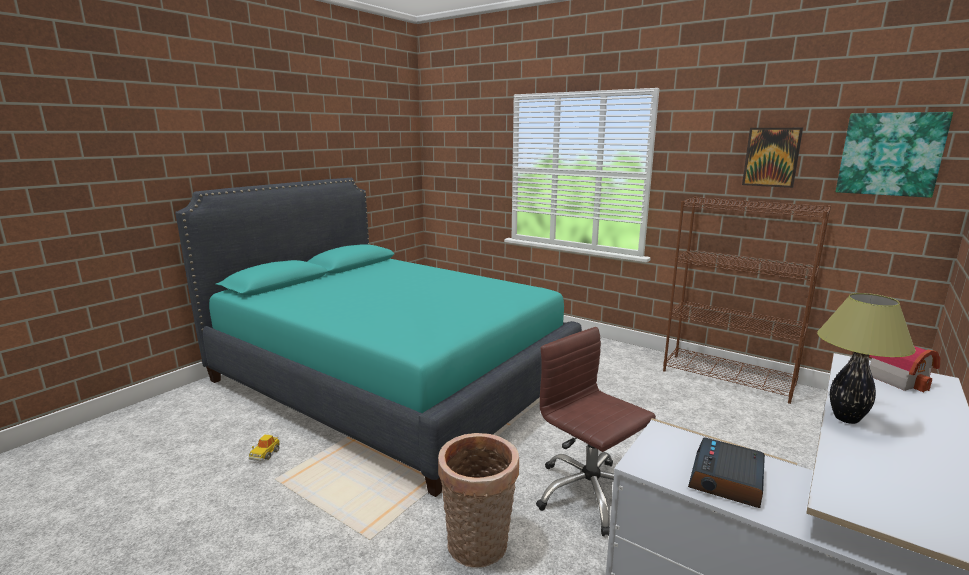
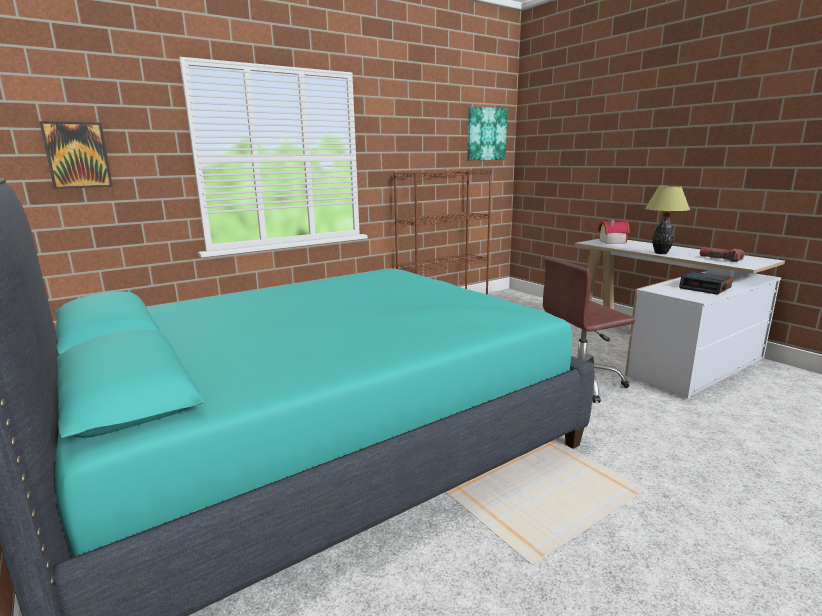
camera: 70 degrees left, 0 degrees up
toy car [249,435,280,462] -> none
basket [438,433,519,568] -> none
picture [742,128,803,188] -> picture moved to [39,121,113,189]
none -> flashlight [700,247,745,262]

